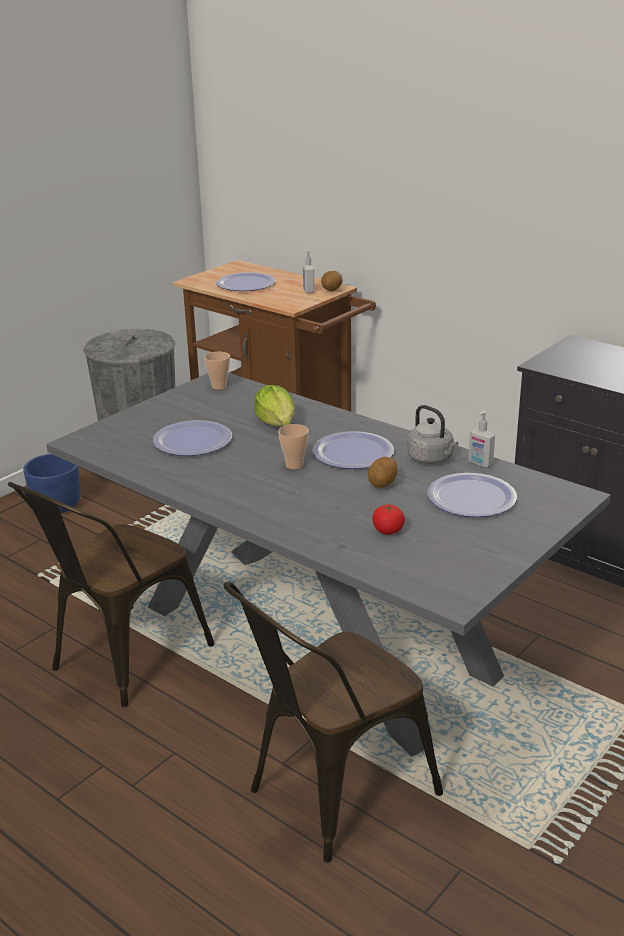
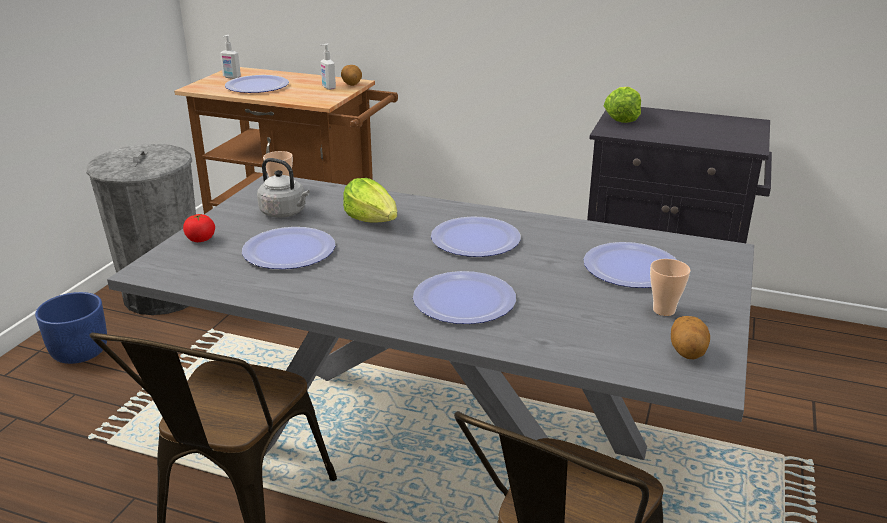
camera: 20 degrees left, 0 degrees up
cup [278,424,309,469] -> cup moved to [650,259,691,316]
potato [368,457,397,488] -> potato moved to [671,316,710,359]
tomato [372,504,405,535] -> tomato moved to [183,214,215,242]
grey kettle [407,405,458,464] -> grey kettle moved to [257,158,310,218]
soap dispenser [468,410,495,468] -> soap dispenser moved to [220,35,241,79]
none -> plate [413,271,516,324]
none -> lettuce [604,87,641,123]

